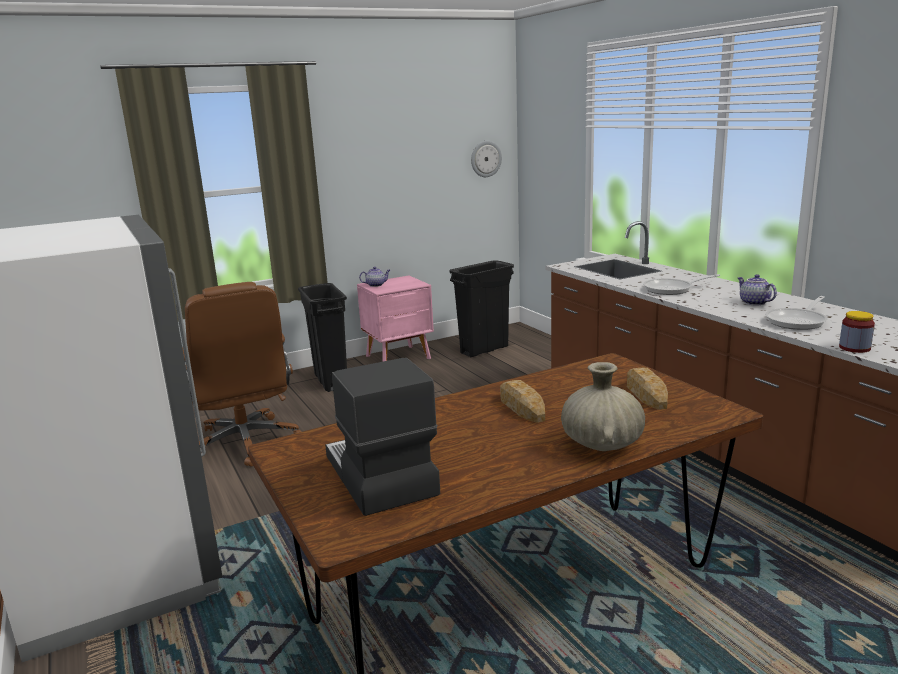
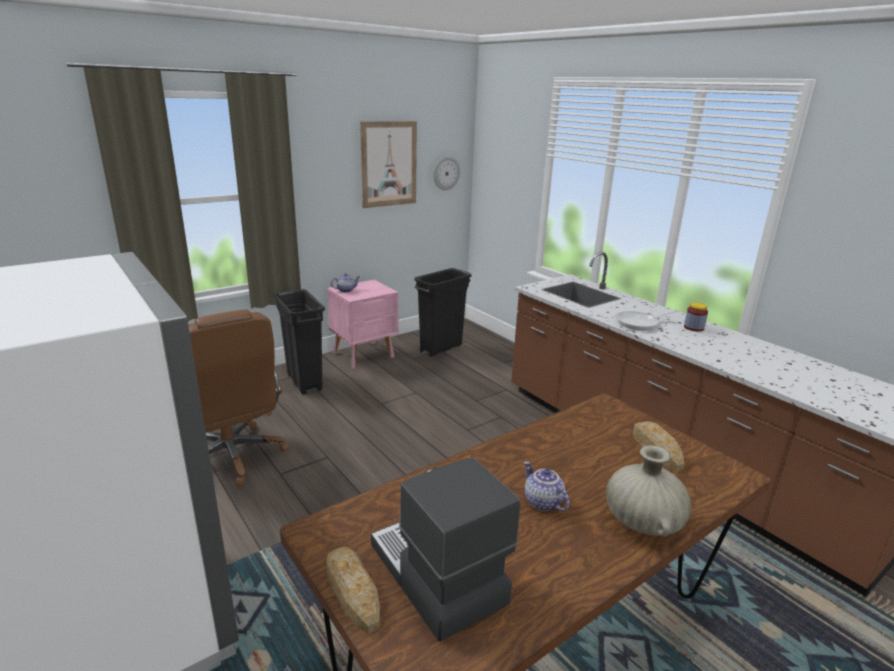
camera: 10 degrees left, 5 degrees up
bread [500,380,545,423] -> bread moved to [326,547,380,634]
teapot [738,274,777,306] -> teapot moved to [524,461,570,511]
frying pan [765,296,828,330] -> none
jar [839,311,875,353] -> jar moved to [684,303,708,332]
none -> picture [360,121,417,208]

